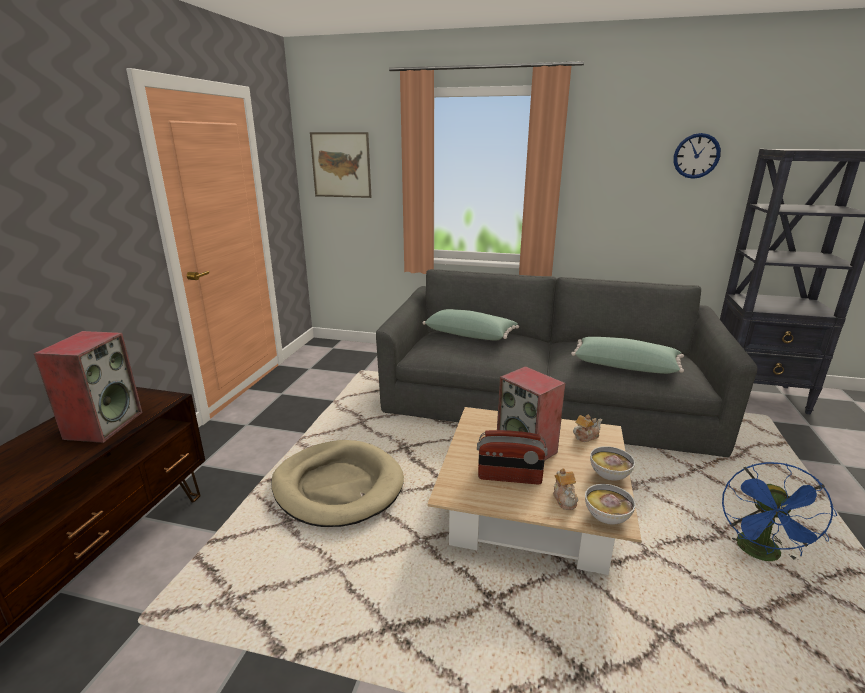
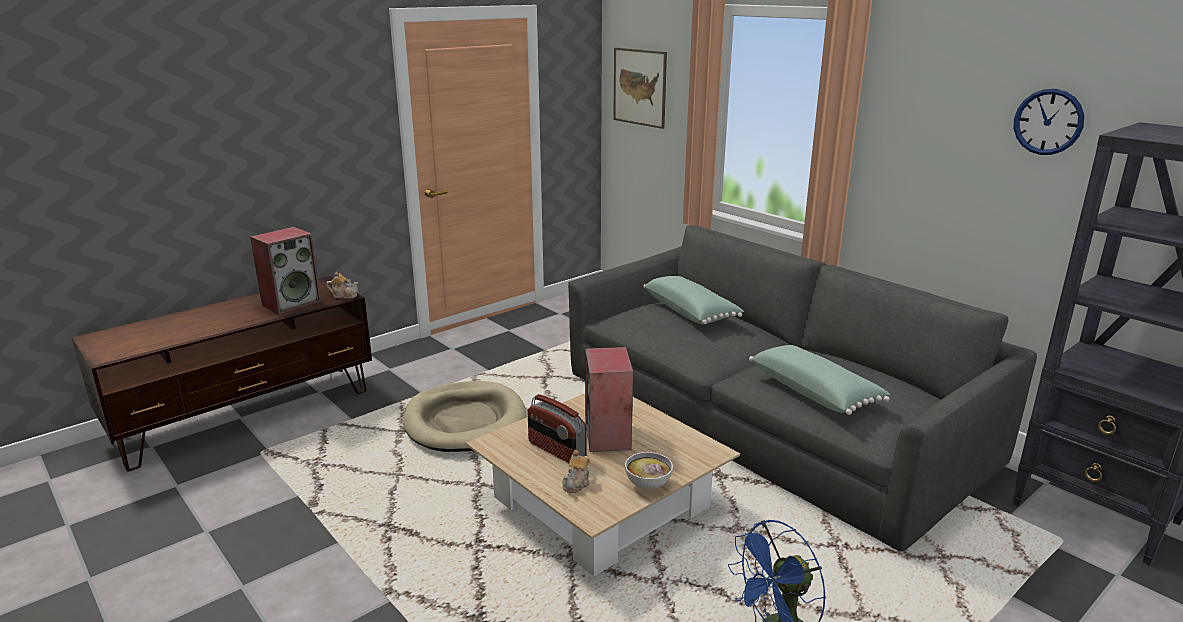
camera: 35 degrees right, 0 degrees up
teapot [573,415,602,442] -> teapot moved to [326,272,358,299]
bowl [585,484,636,525] -> none

